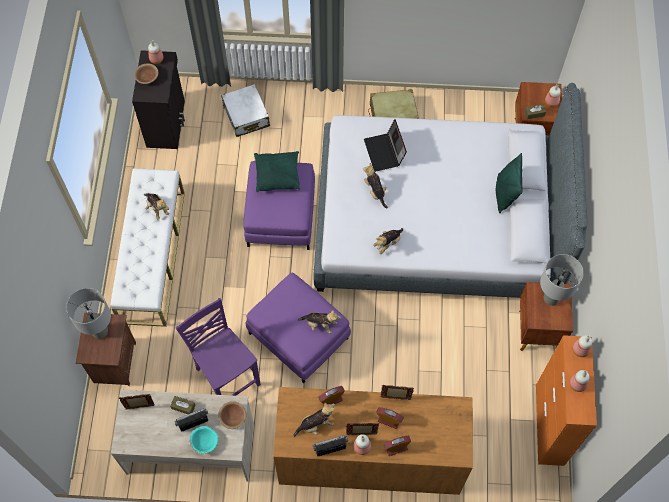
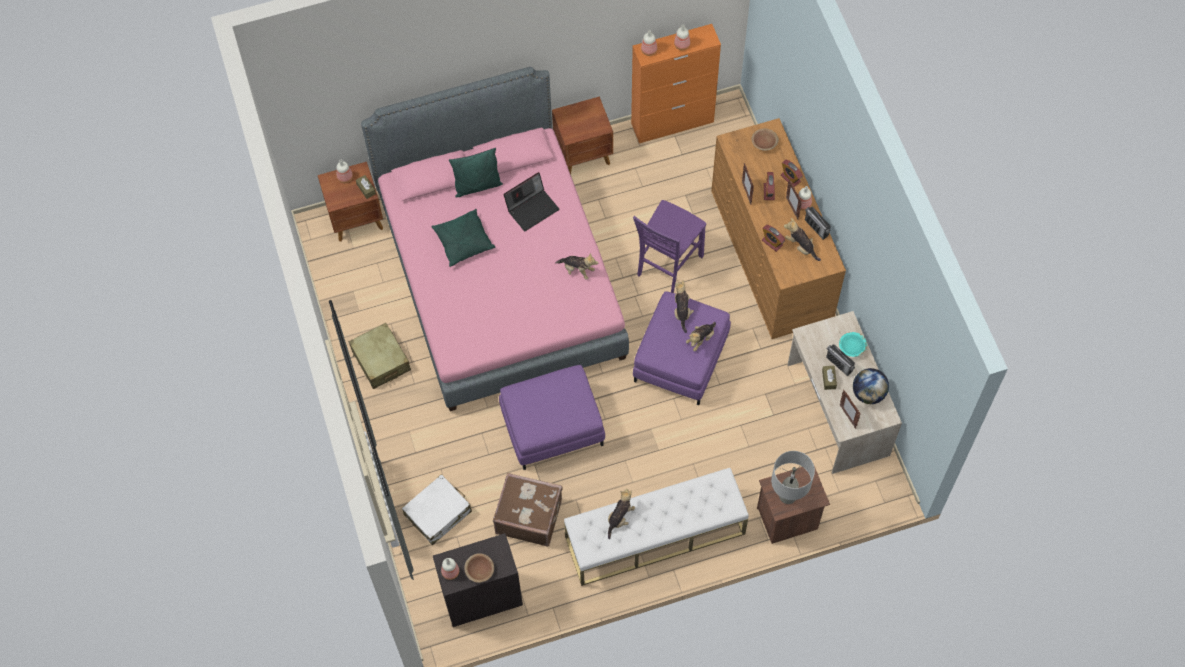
camera: 110 degrees left, 0 degrees up
purple chair [175,298,261,396] -> purple chair moved to [633,200,706,293]
brown bowl [218,401,247,429] -> brown bowl moved to [751,129,779,151]
green pillow [254,151,300,192] -> green pillow moved to [431,209,495,267]
grey bed [313,83,587,298] -> pink bed [361,67,629,411]
plush toy [363,163,388,209] -> plush toy moved to [686,322,716,351]
laptop [364,119,407,172] -> laptop moved to [503,172,559,231]
grey table lamp [540,254,584,306] -> none
none -> brown suitcase [493,473,563,547]
none -> globe [853,368,889,404]

